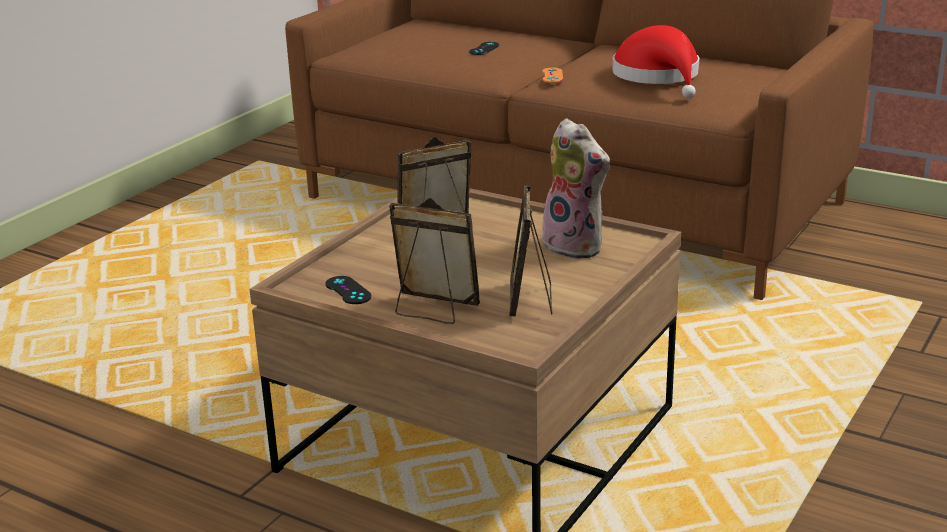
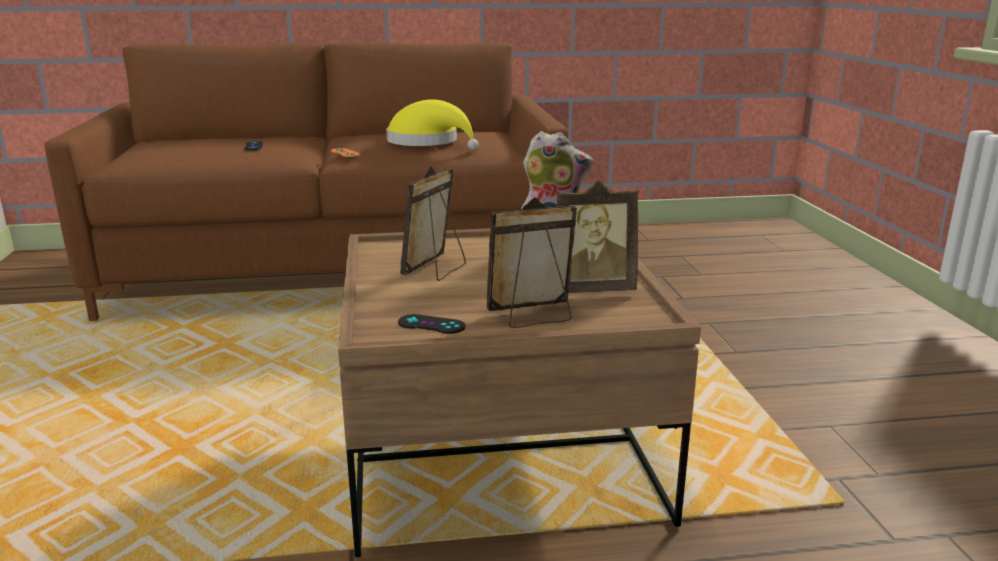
camera: 40 degrees left, 5 degrees down
picture frame [509,186,552,316] -> picture frame turned 60 degrees counterclockwise [557,180,639,293]
red hat [613,25,699,98] -> yellow hat [386,99,479,150]

